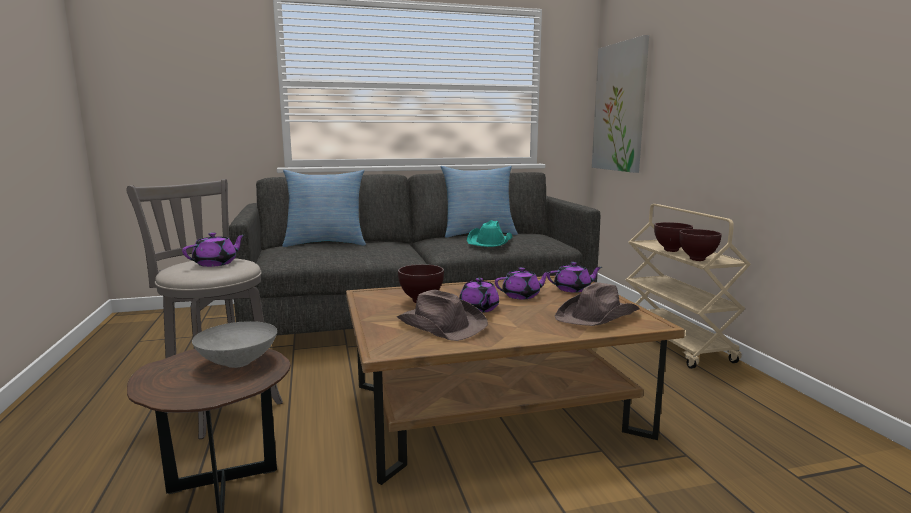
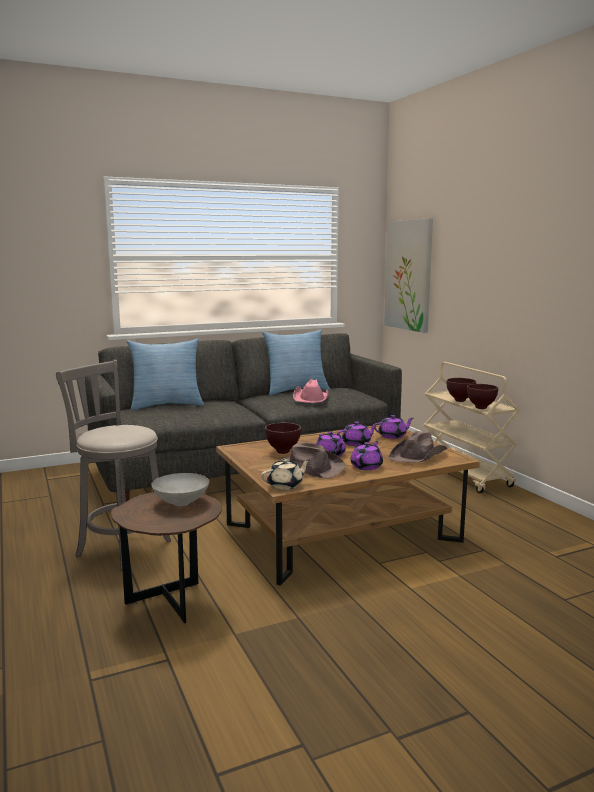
camera: 10 degrees left, 0 degrees up
purple teapot [182,232,244,267] -> purple teapot moved to [350,441,383,470]
turquoise hat [467,220,513,247] -> pink hat [293,379,328,403]
none -> beige teapot [261,459,310,490]

